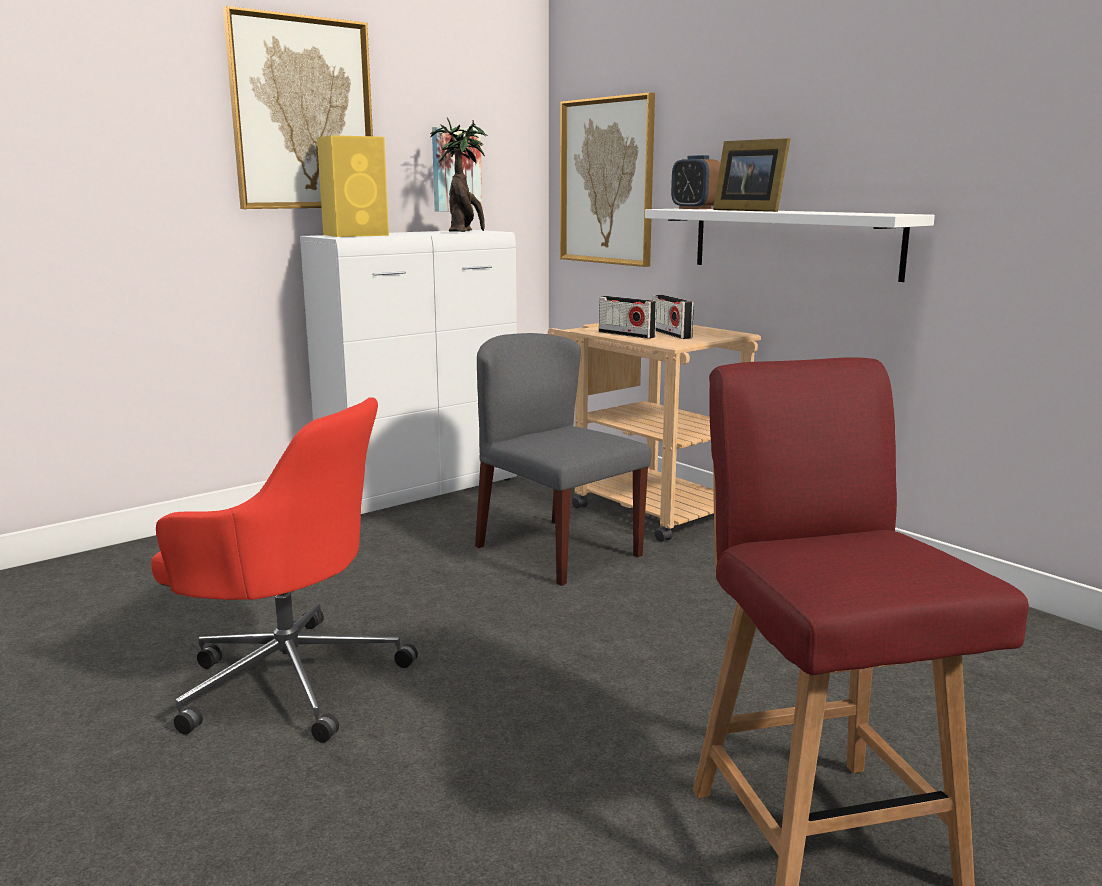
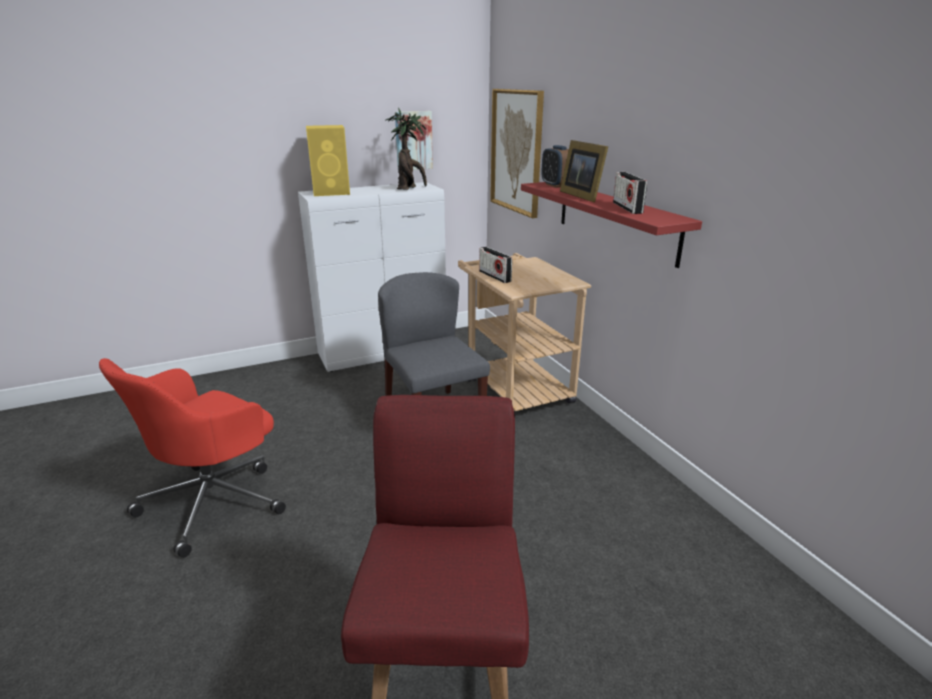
camera: 15 degrees right, 10 degrees up
red office chair [151,397,418,743] -> red office chair turned 90 degrees clockwise [99,358,286,558]
picture [223,6,373,209] -> none
white shelf [645,209,935,282] -> red shelf [521,182,702,268]
radio [652,295,694,339] -> radio moved to [613,172,647,214]

